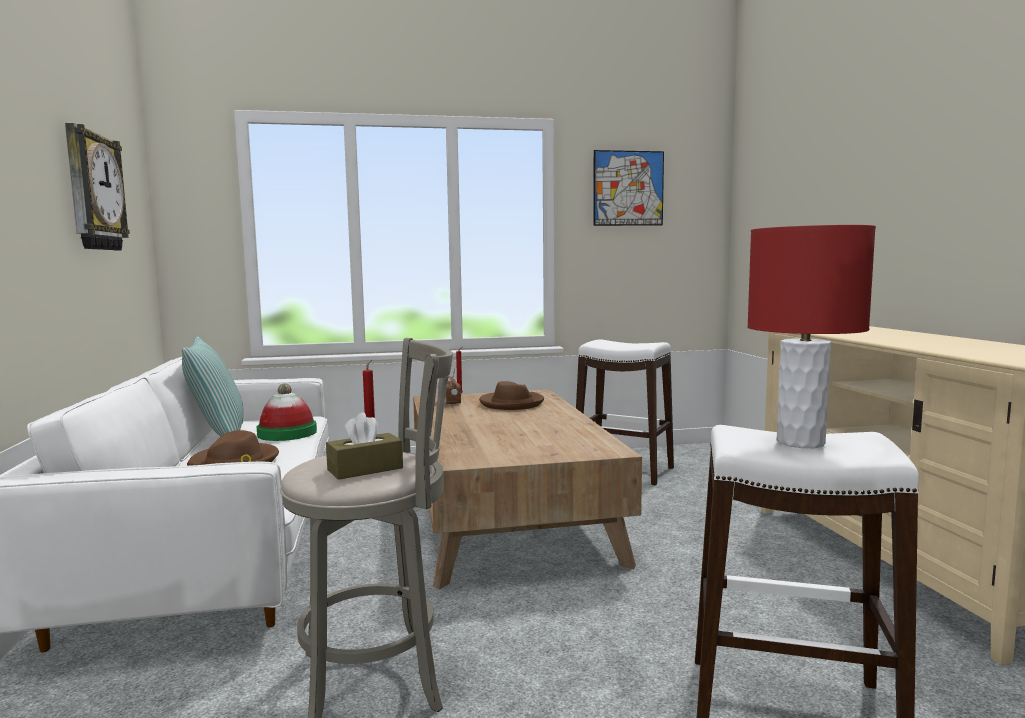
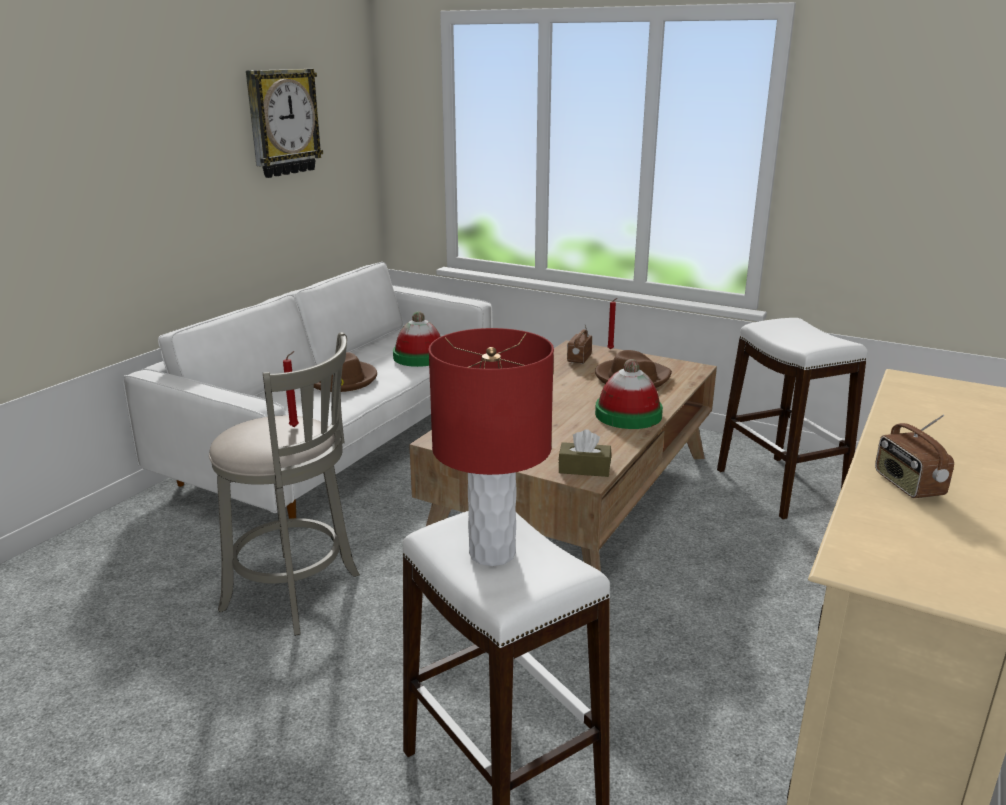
camera: 40 degrees right, 15 degrees up
pillow [182,336,244,437] -> none
brown tissue box [326,412,403,480] -> brown tissue box moved to [558,429,611,477]
picture [593,150,664,226] -> none
none -> hat [595,359,663,429]
none -> radio [875,414,954,498]

